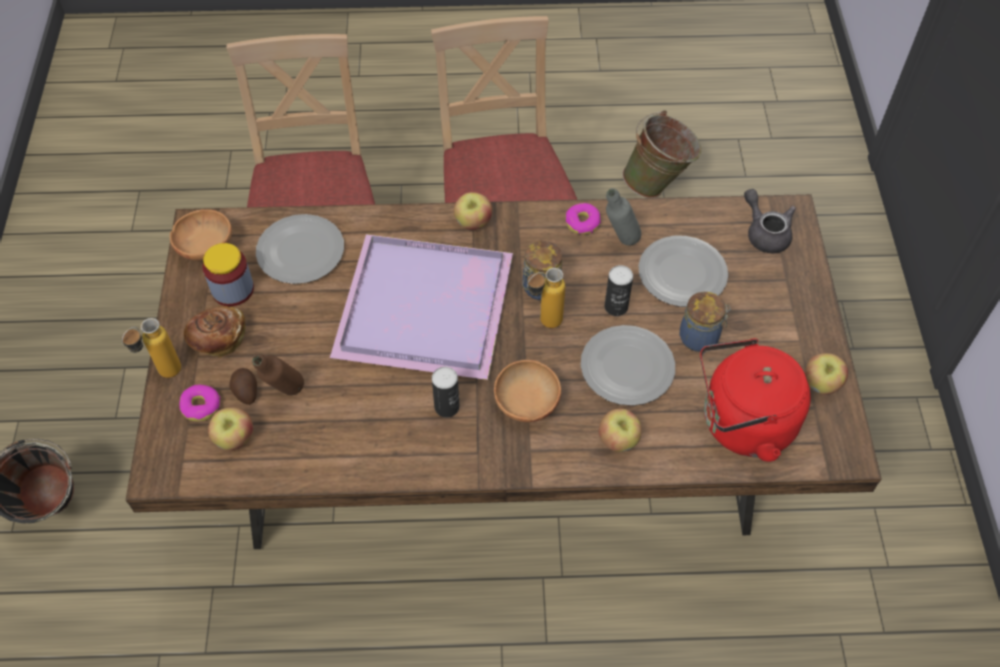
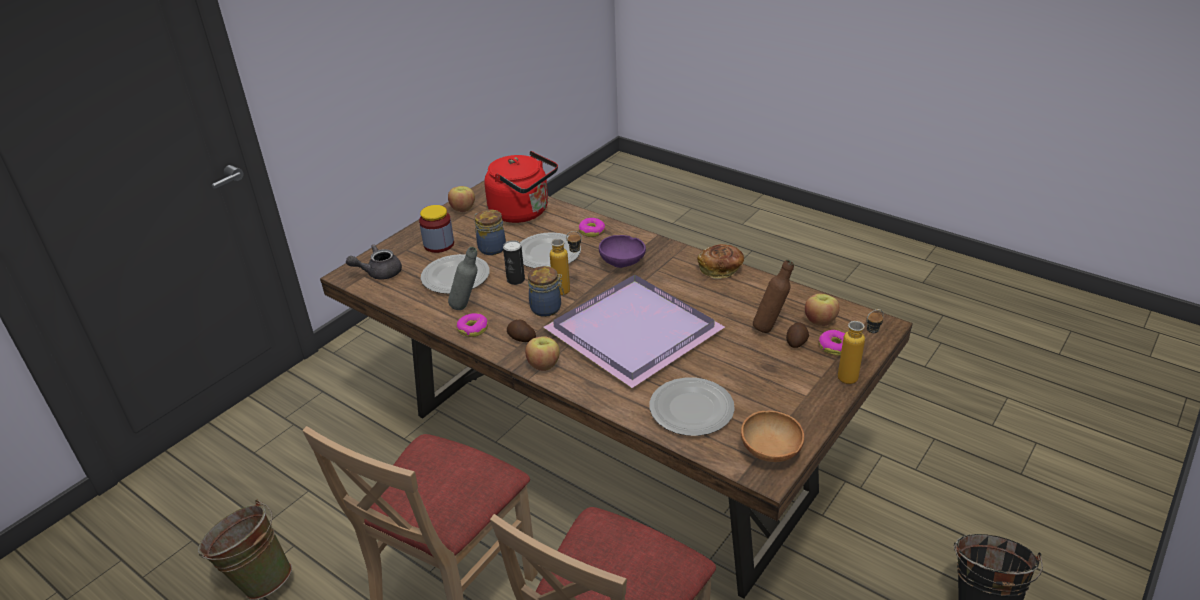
camera: 140 degrees left, 20 degrees down
bread [184,306,245,358] -> bread moved to [697,244,744,279]
jar [202,243,254,306] -> jar moved to [419,205,454,253]
can [432,367,460,418] -> none
brown bowl [494,360,561,422] -> purple bowl [599,235,646,268]
apple [599,408,642,452] -> donut [579,218,605,237]
grey teapot [744,189,796,253] -> grey teapot turned 60 degrees clockwise [346,244,402,280]
none -> potato [507,320,536,342]

